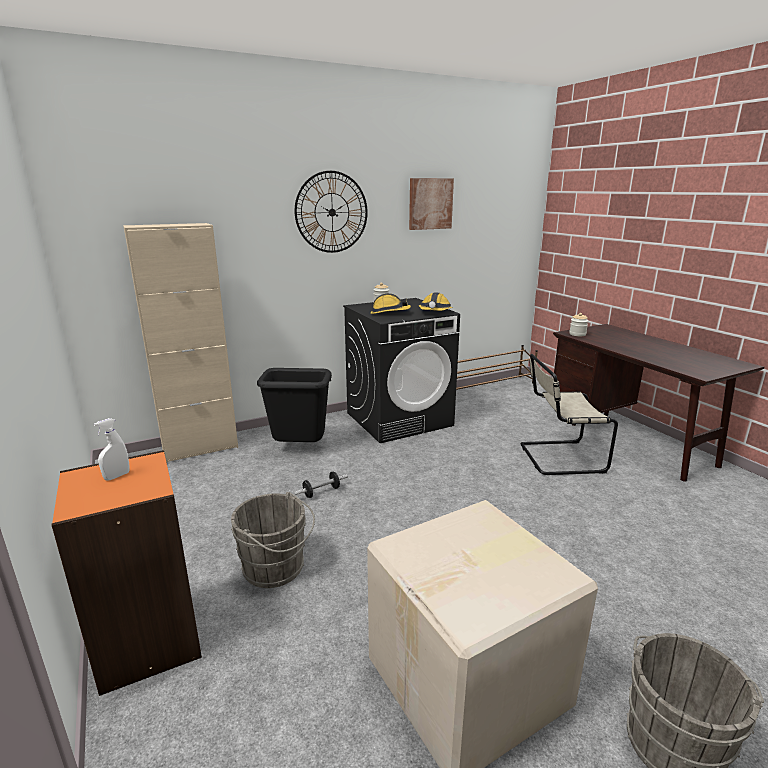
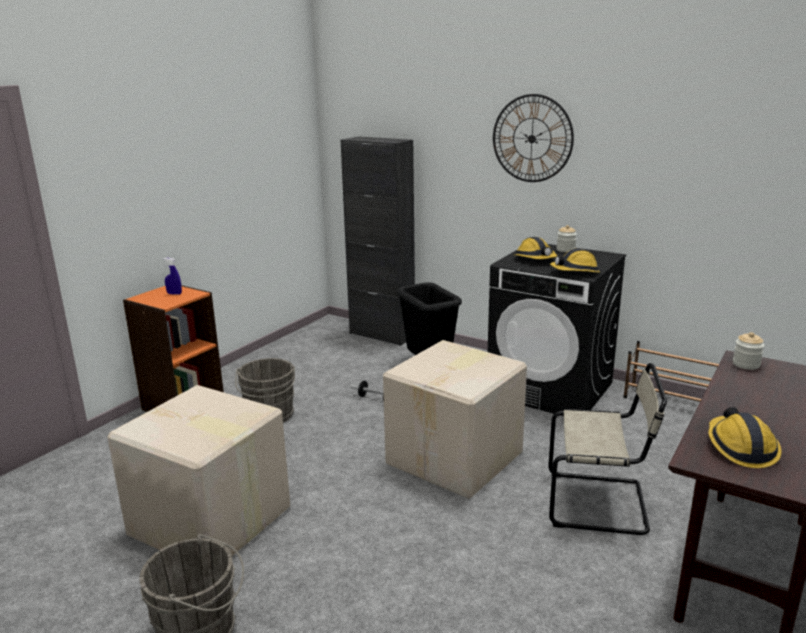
camera: 60 degrees right, 0 degrees up
white spray bottle [94,418,129,481] -> blue spray bottle [163,258,182,295]
beige cabinet [123,223,238,463] -> black cabinet [341,136,415,346]
picture [409,178,454,230] -> none
beige chair [520,354,618,475] -> beige chair turned 135 degrees clockwise [548,363,667,535]
none -> cardboard box [383,340,527,498]
none -> hard hat [708,407,782,468]

